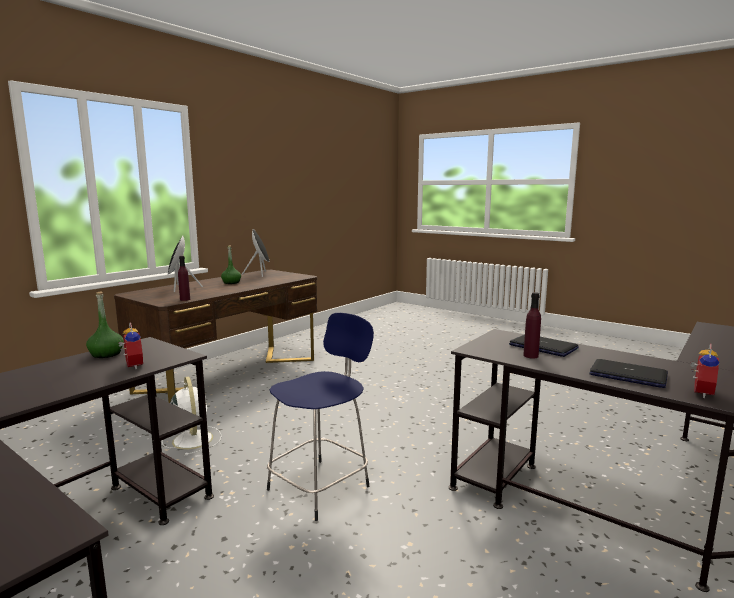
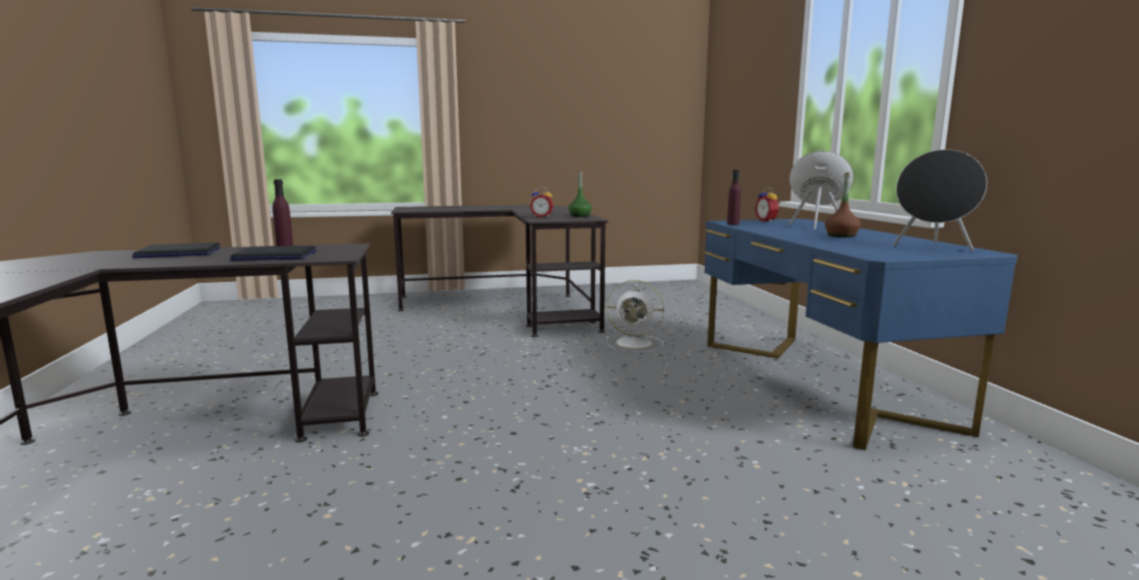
camera: 130 degrees right, 0 degrees up
brown desk [114,270,317,403] -> blue desk [705,219,1017,450]
green bottle [221,246,241,284] -> brown bottle [825,172,861,237]
blue stool [267,313,374,521] -> none
alarm clock [690,344,720,398] -> alarm clock moved to [755,187,779,222]

